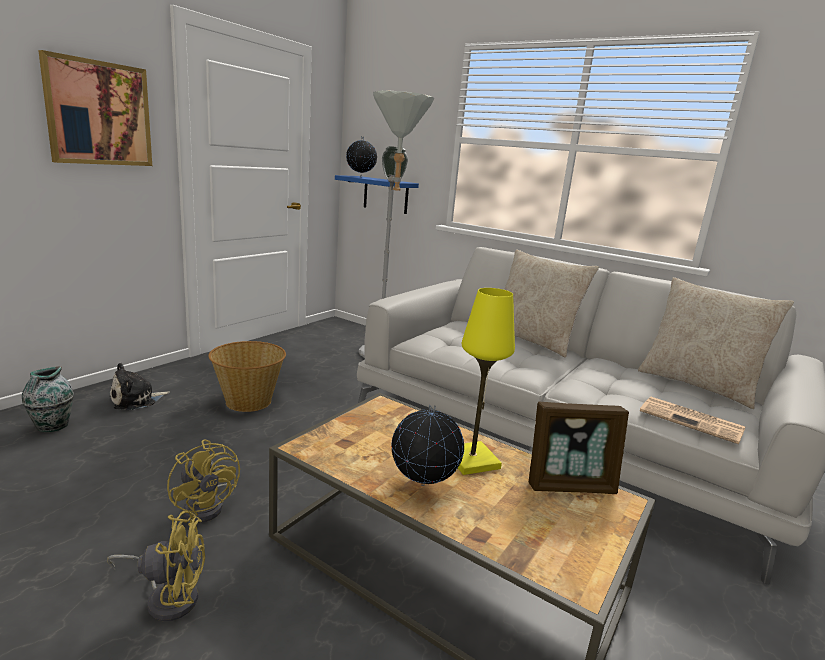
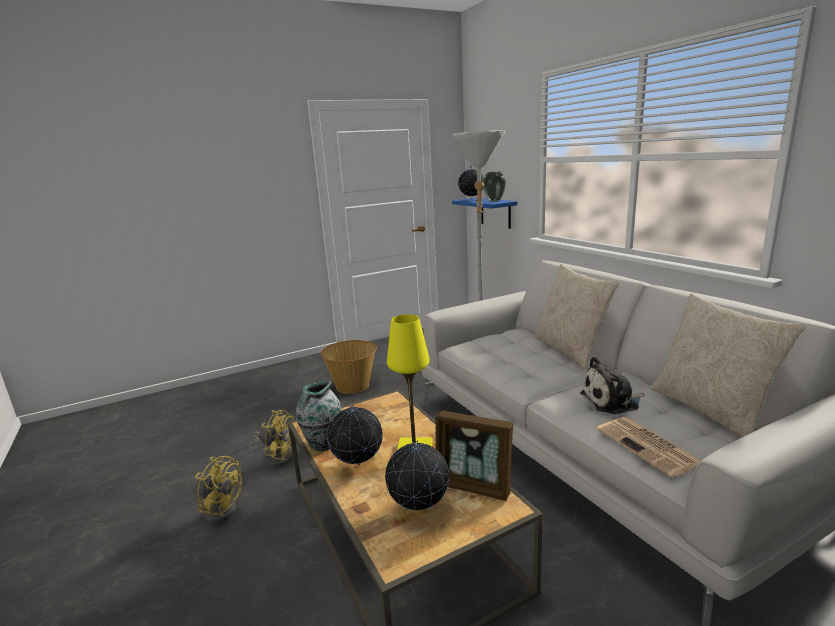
camera: 30 degrees right, 0 degrees up
vase [22,366,74,432] -> vase moved to [296,381,342,451]
picture [38,50,152,166] -> none
plush toy [110,363,170,410] -> plush toy moved to [580,356,645,414]
yellow fan [167,439,240,523] -> yellow fan turned 60 degrees counterclockwise [253,410,296,468]
none -> globe [385,440,449,511]

